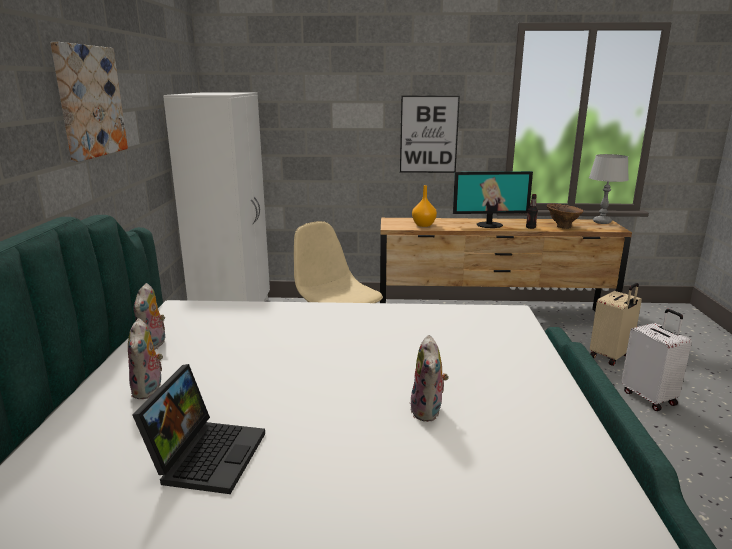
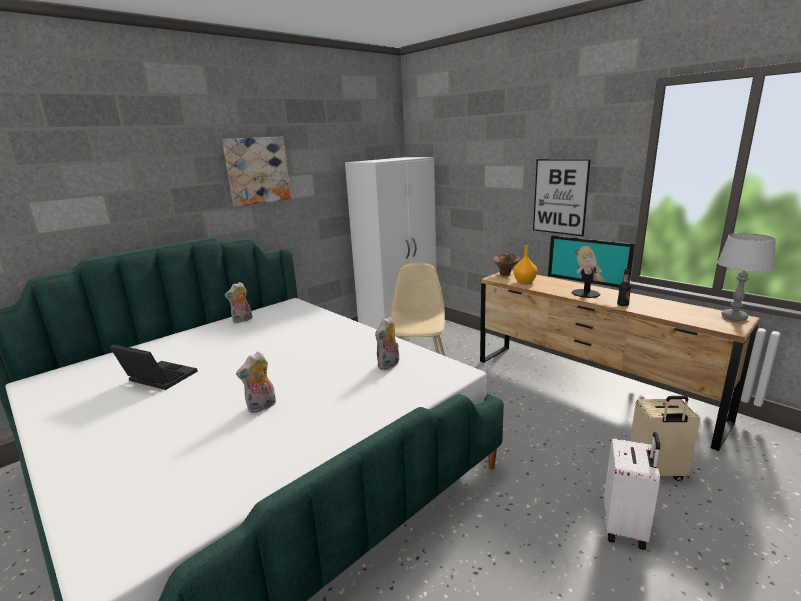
camera: 45 degrees right, 0 degrees up
plush toy [128,318,163,399] -> plush toy moved to [375,316,399,370]
laptop [132,364,265,494] -> laptop turned 120 degrees counterclockwise [110,344,198,390]
brown vase [546,204,583,229] -> brown vase moved to [494,253,519,276]

